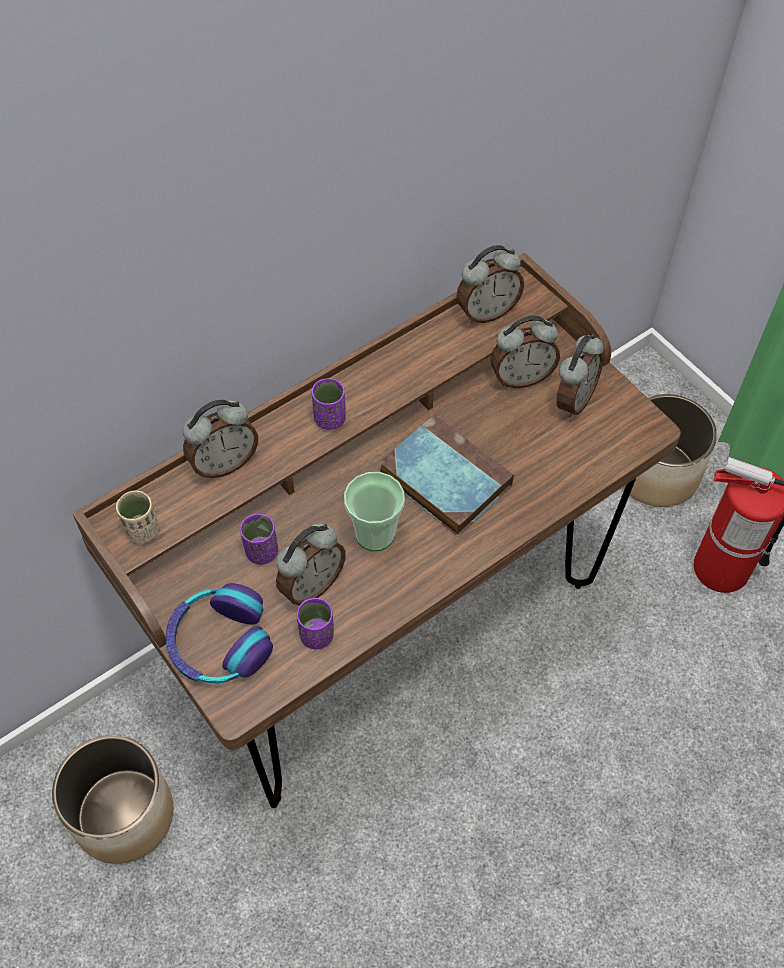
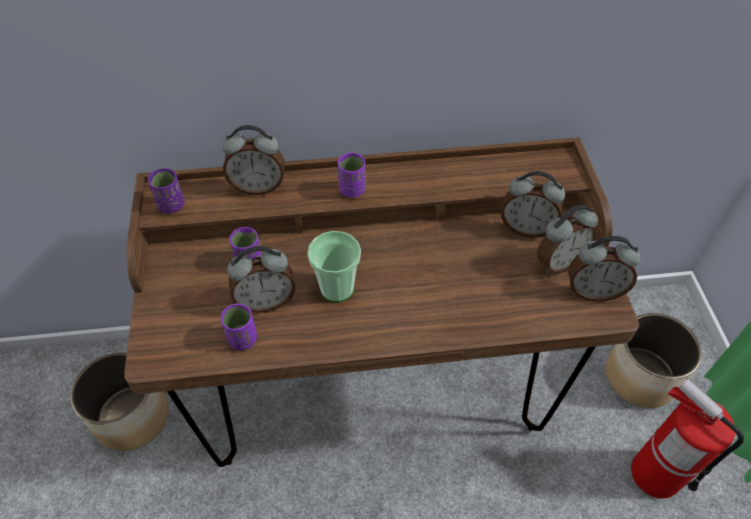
camera: 30 degrees right, 5 degrees down
beige cup [116,490,159,543] -> purple cup [148,168,185,213]
headphones [166,583,273,683] -> none
book [380,415,514,537] -> none
alarm clock [456,245,524,323] -> alarm clock moved to [568,236,640,302]

